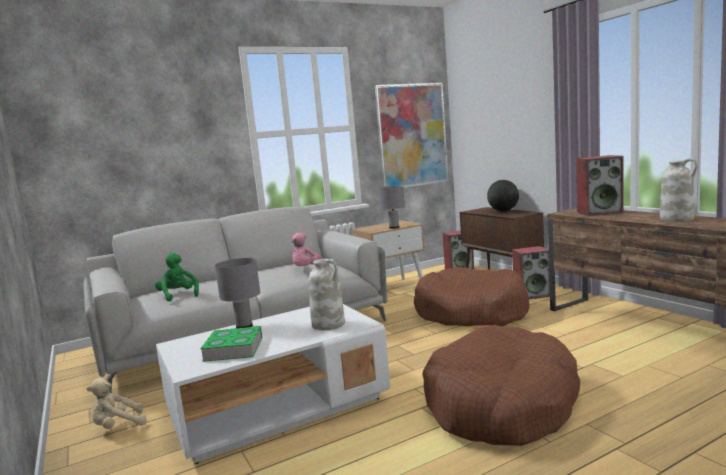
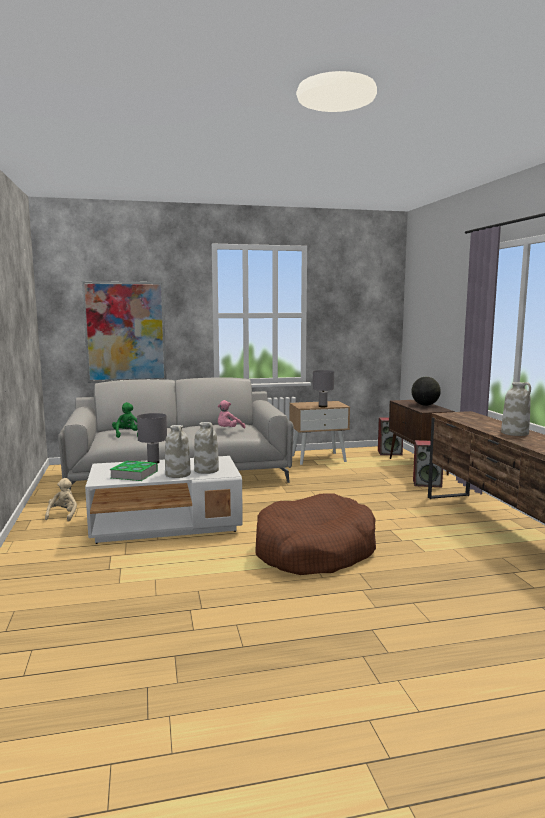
camera: 15 degrees right, 0 degrees up
beige plush toy [87,378,147,429] -> beige plush toy turned 105 degrees clockwise [45,478,77,522]
picture [375,83,448,188] -> picture moved to [82,281,167,383]
brown dog bed [414,267,530,326] -> none
speaker [576,155,624,216] -> none
none -> white vase [165,425,191,478]

